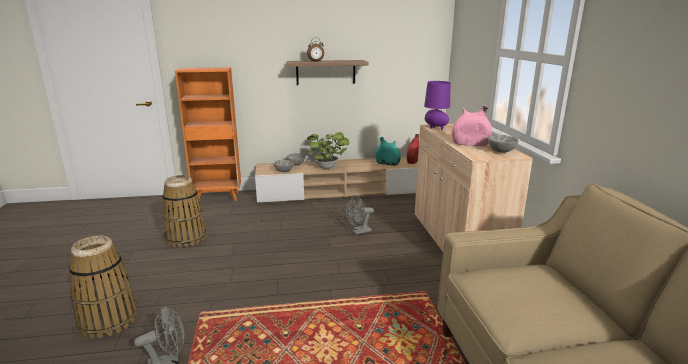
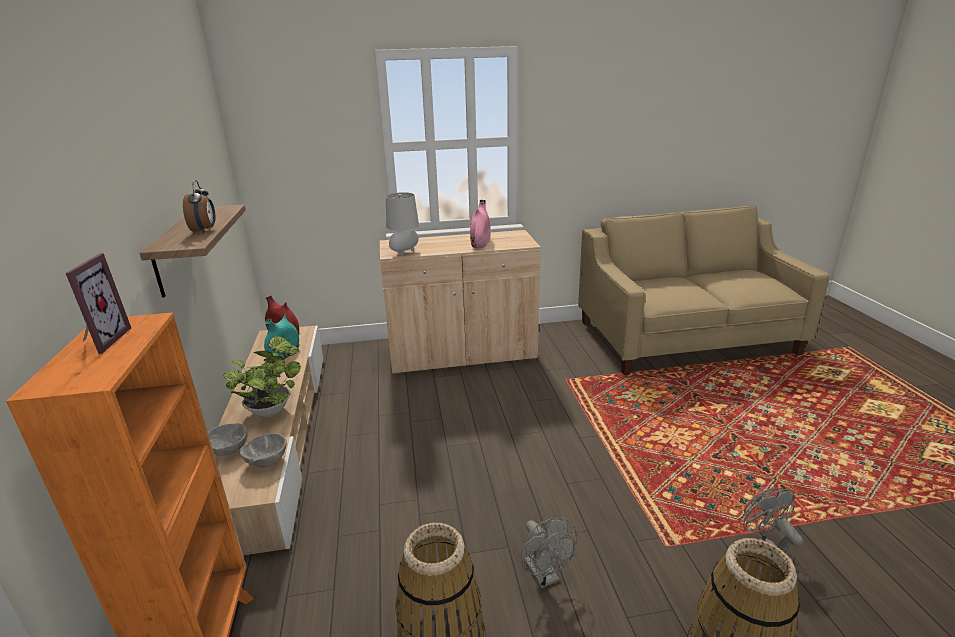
camera: 90 degrees left, 5 degrees up
grey fan [346,195,374,234] -> grey fan moved to [521,517,577,588]
purple table lamp [424,81,450,130] -> grey table lamp [386,192,419,255]
grey bowl [488,135,519,153] -> none
none -> picture frame [66,253,131,354]

